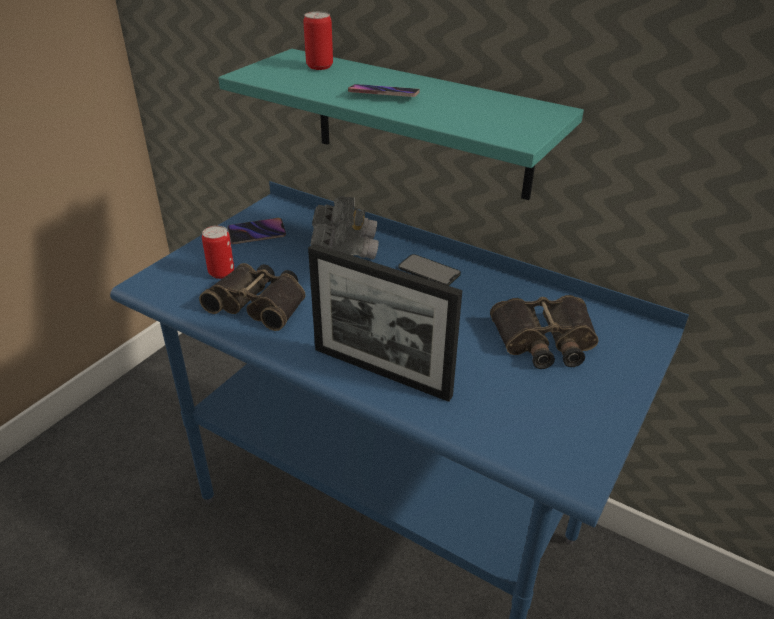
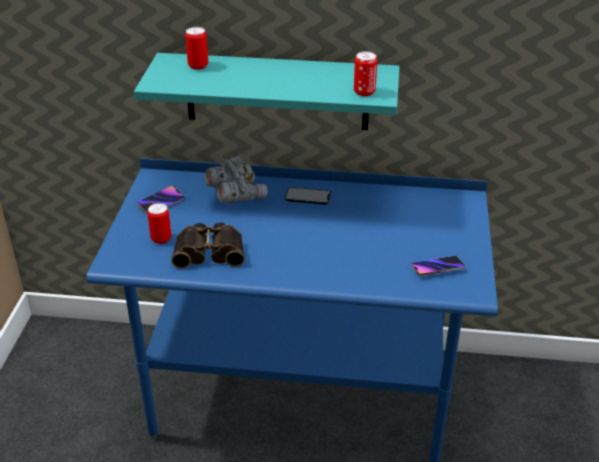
camera: 25 degrees left, 0 degrees up
picture frame [308,243,462,402] -> none
phone [348,84,420,97] -> phone moved to [411,256,465,276]
binoculars [490,295,599,369] -> none
none -> can [354,51,377,96]

